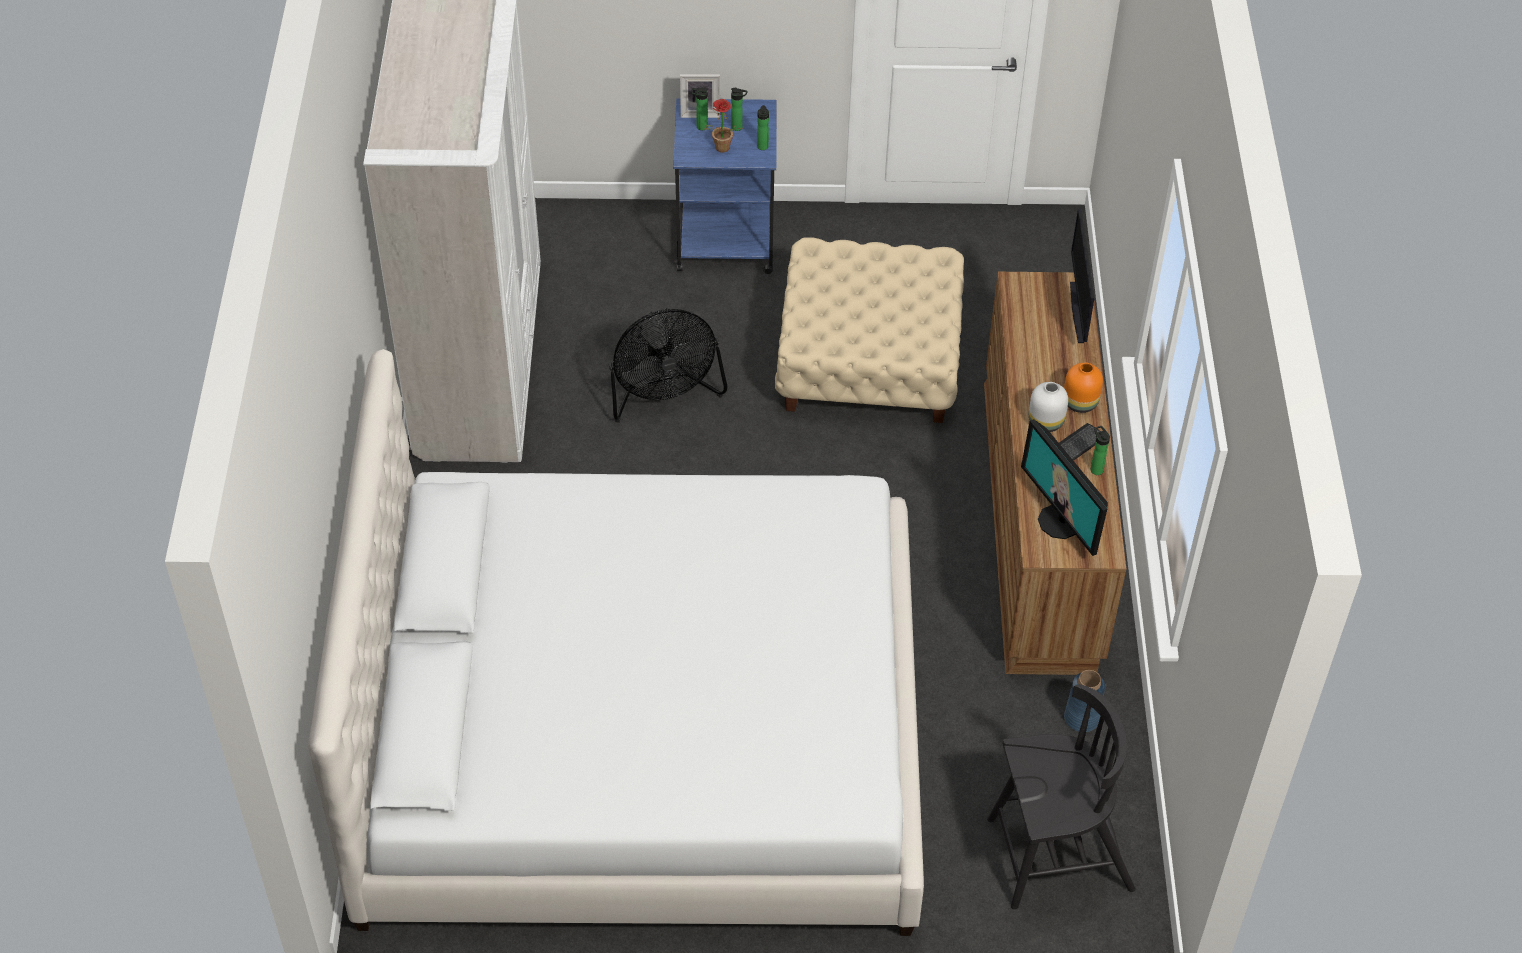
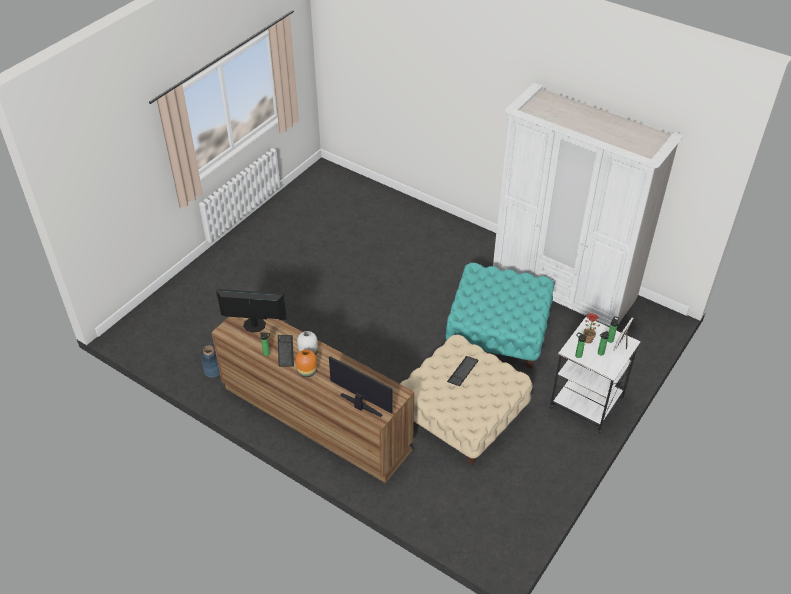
camera: 125 degrees right, 5 degrees down
white bed [308,349,924,936] -> none
black fan [609,308,727,423] -> turquoise ottoman [446,263,554,368]
blue cart [673,99,777,274] -> white cart [549,317,641,433]
black chair [987,684,1136,909] -> none
none -> keyboard [447,356,478,386]

